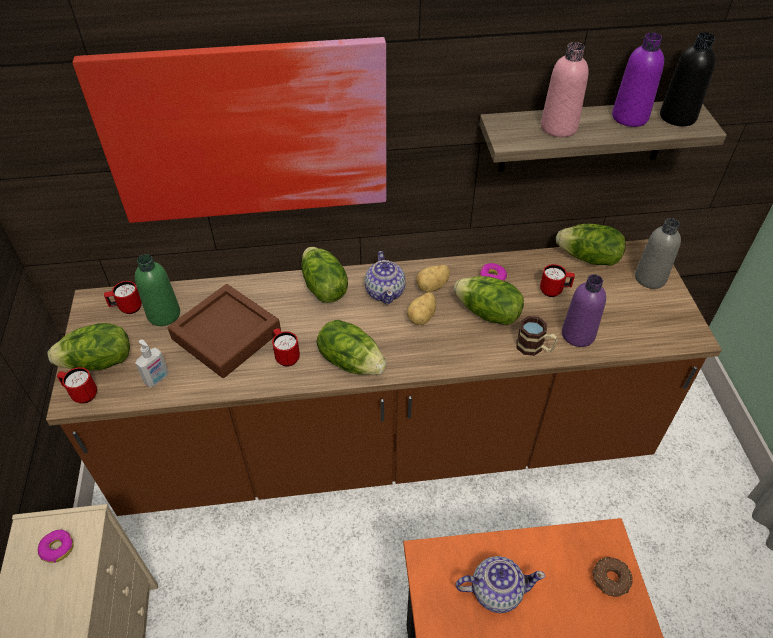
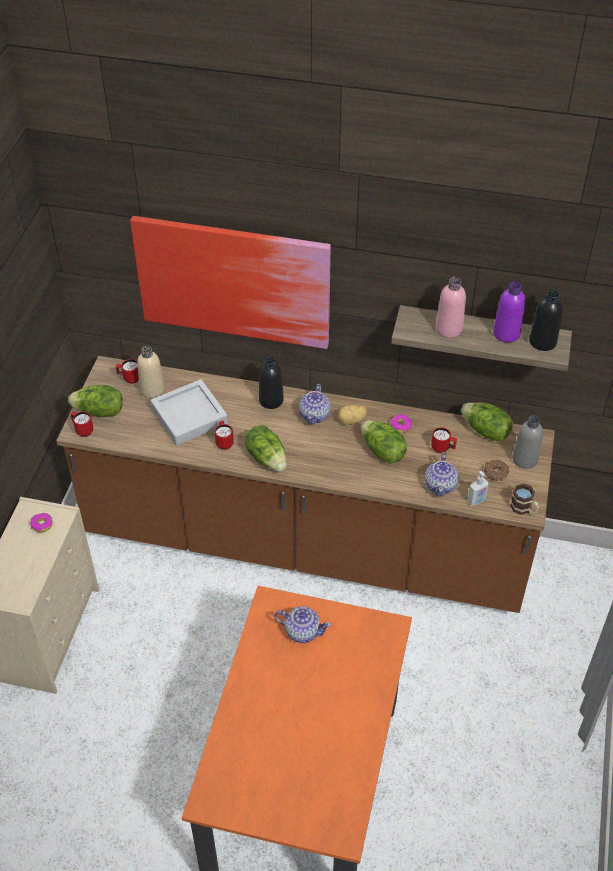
camera: 20 degrees right, 0 degrees up
green bottle [135,254,180,326] -> beige bottle [137,346,165,398]
soap dispenser [135,339,169,388] -> soap dispenser moved to [468,471,489,506]
brown tray [168,284,281,378] -> grey tray [150,379,228,445]
lettuce [301,247,348,303] -> black bottle [259,356,284,409]
potato [407,292,436,325] -> none
mug [516,316,558,356] -> mug moved to [510,484,539,515]
purple bottle [562,274,606,347] -> teapot [425,452,459,497]
donut [592,557,633,597] -> donut moved to [484,460,509,481]

